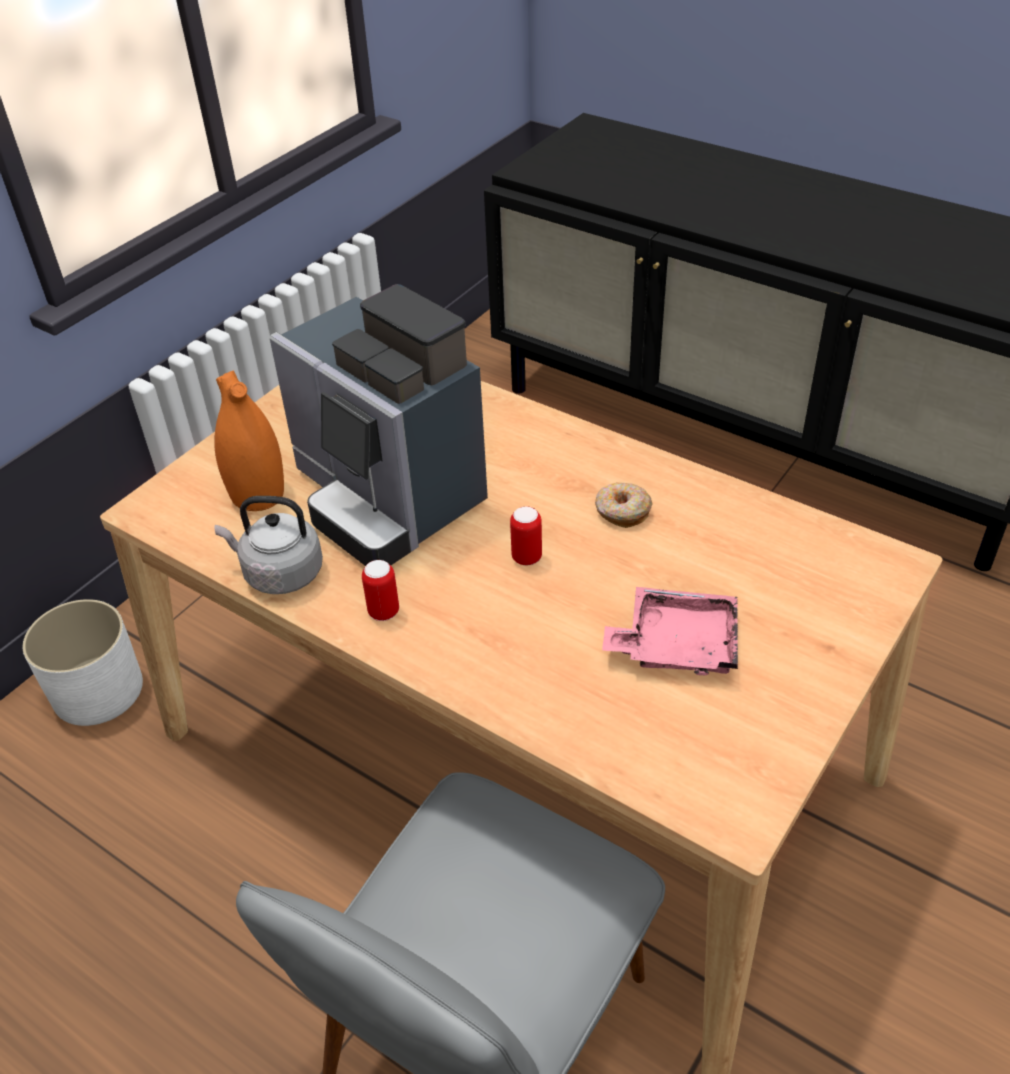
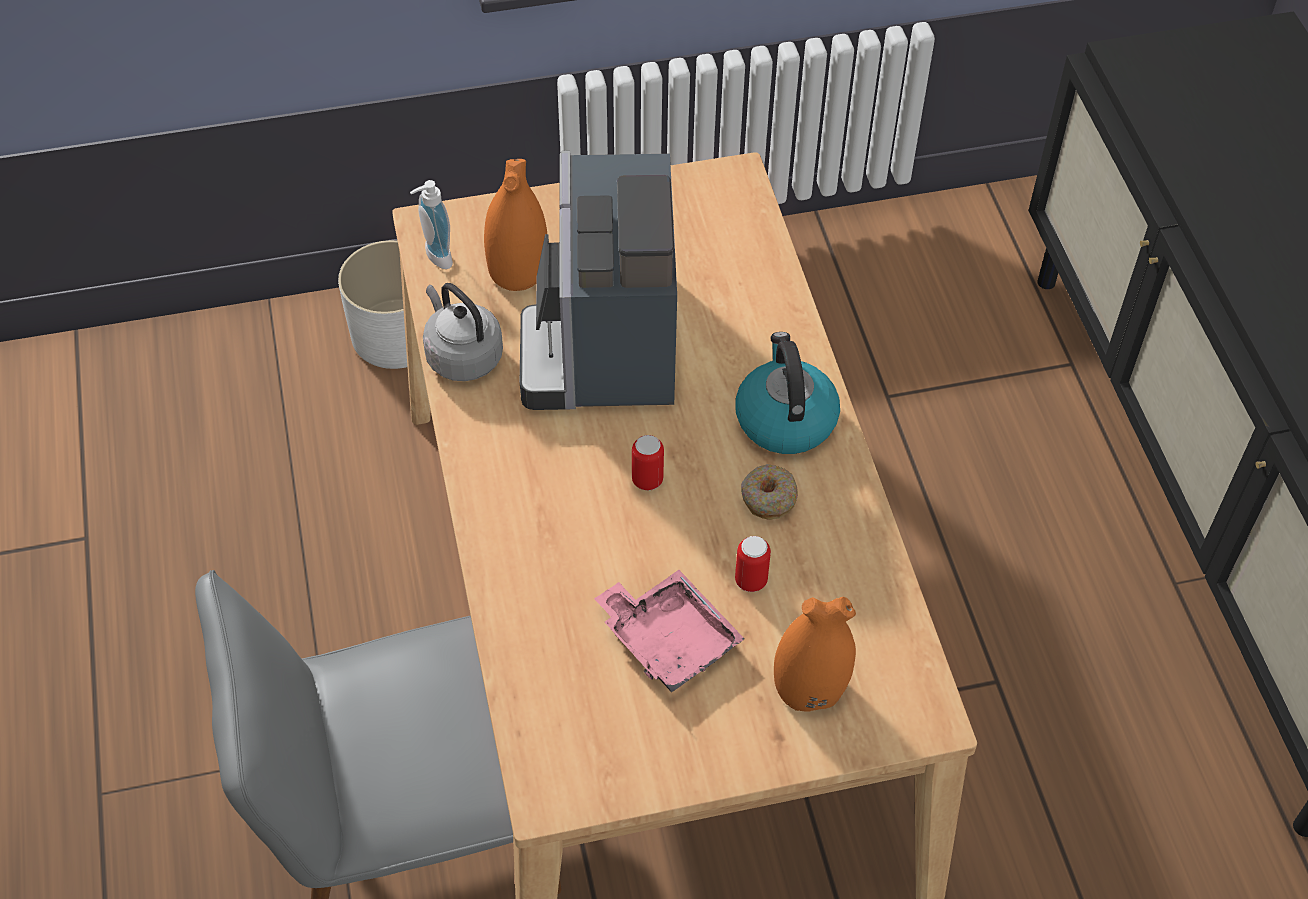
camera: 40 degrees right, 10 degrees up
can [362,560,399,621] -> can moved to [735,536,771,592]
none -> soap dispenser [410,180,453,269]
none -> kettle [735,332,840,454]
none -> orange vase [774,597,856,712]

